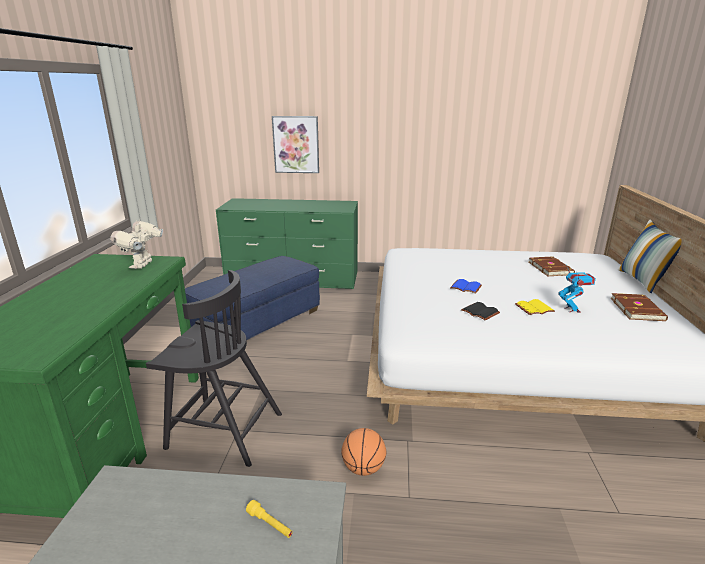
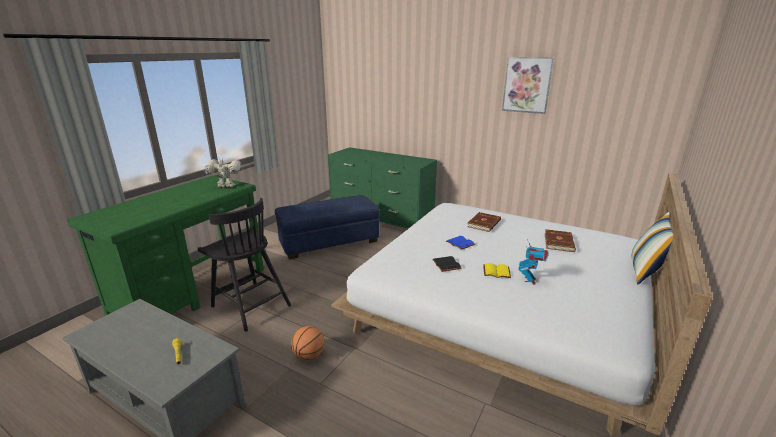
camera: 25 degrees right, 0 degrees up
toy robot [110,219,163,269] -> toy robot turned 60 degrees clockwise [203,159,241,188]
picture [272,116,319,173] -> picture moved to [502,57,554,114]
brown book [610,293,668,321] -> brown book moved to [467,212,501,232]

